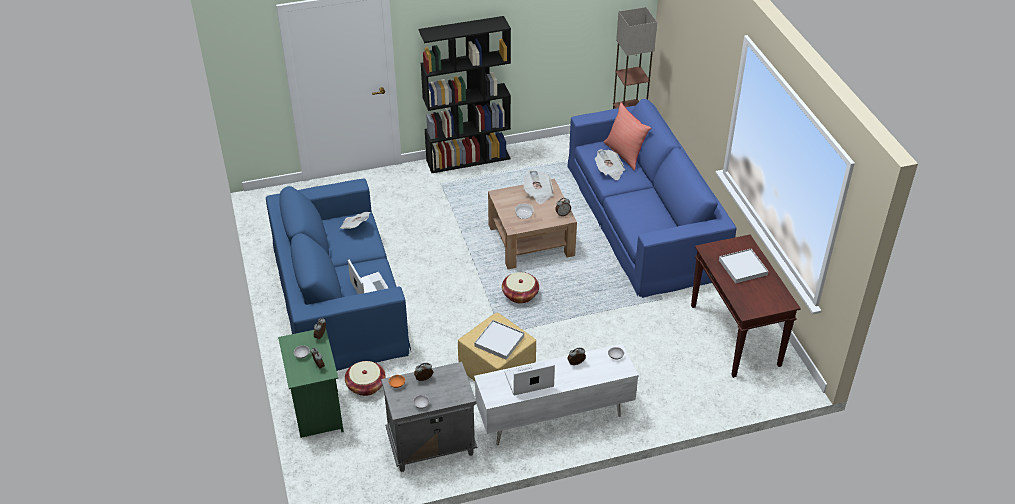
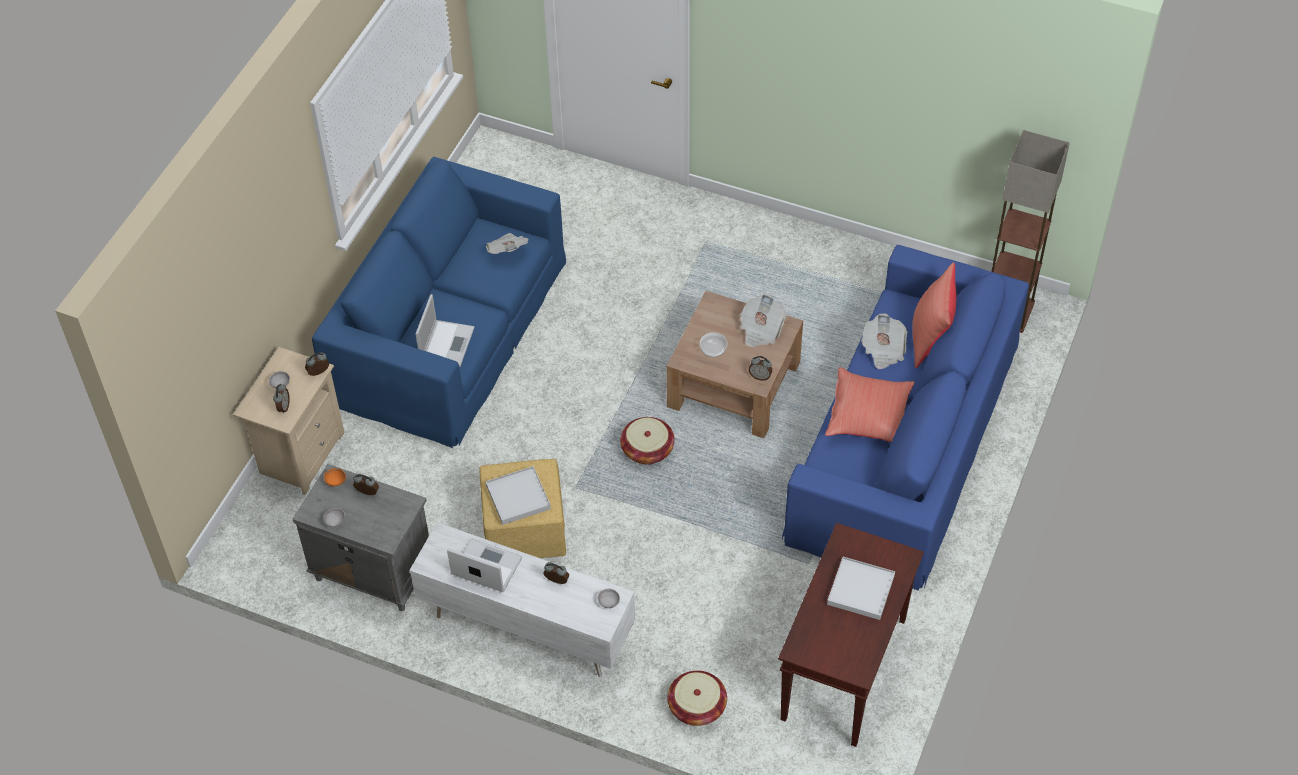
camera: 40 degrees right, 10 degrees up
green nightstand [278,329,344,438] -> beige nightstand [233,347,345,495]
basket [345,361,386,396] -> basket moved to [667,670,727,726]
black bookcase [419,16,511,173] -> none
none -> red pillow [825,367,915,442]

